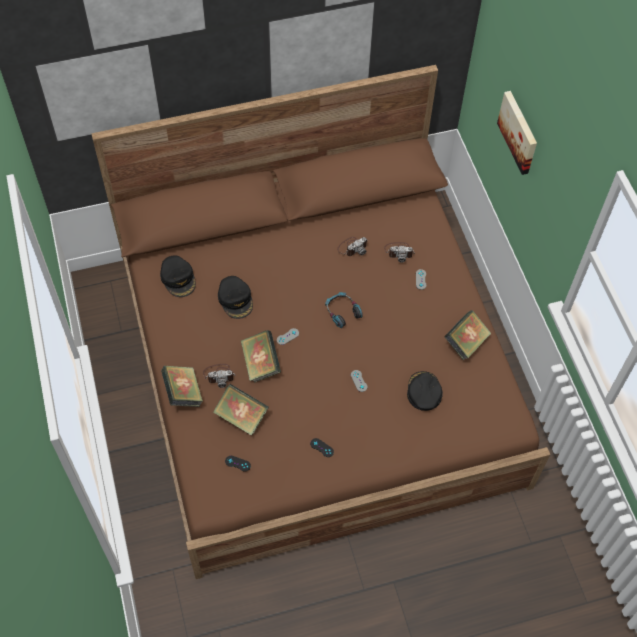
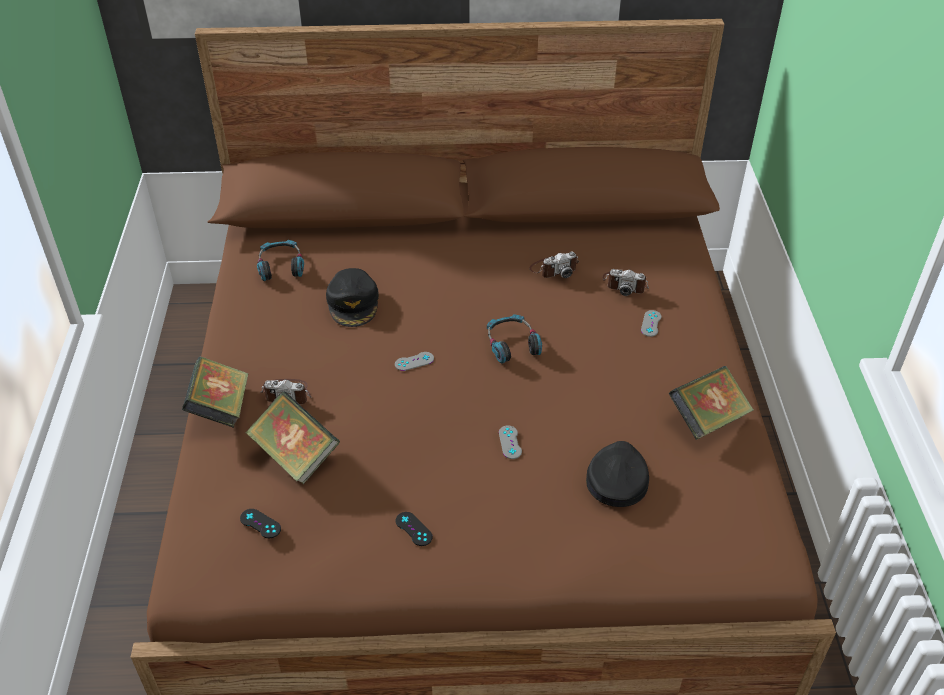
camera: 15 degrees right, 15 degrees down
black cap [160,255,196,297] -> headphones [257,240,304,281]
book [241,330,281,383] -> none
picture [497,91,537,175] -> none

